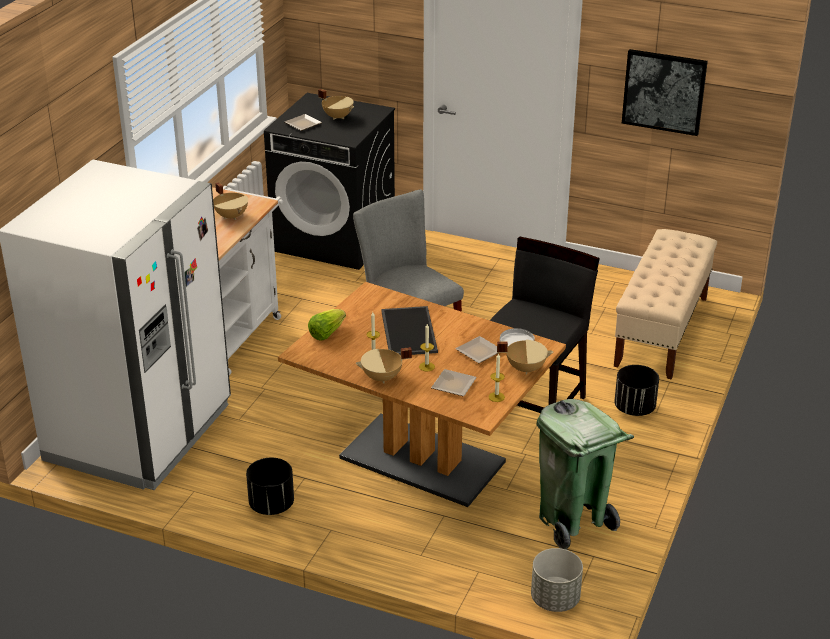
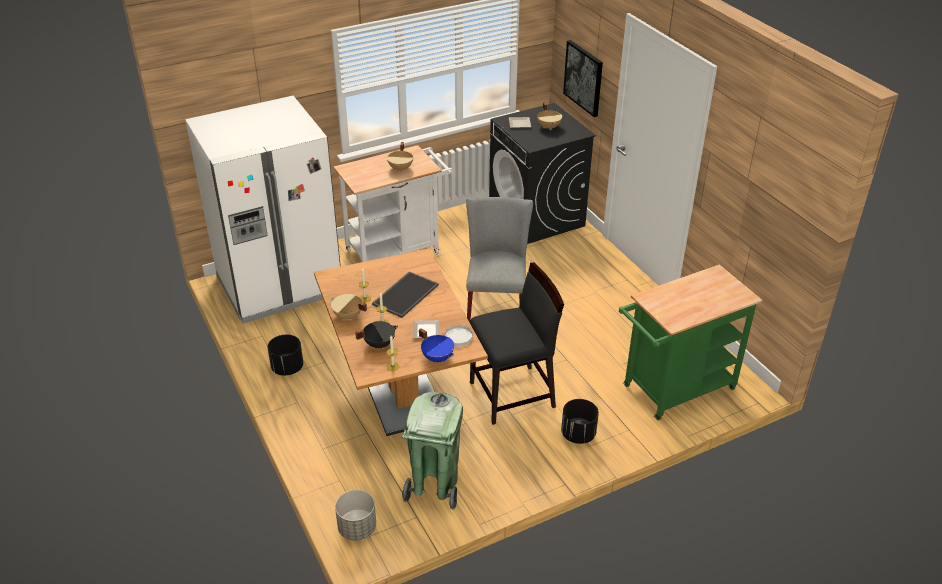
camera: 40 degrees right, 5 degrees up
lettuce [308,309,346,340] -> none
plate [431,369,477,396] -> black cooking pot [355,321,398,349]
beige cooking pot [497,340,553,375] -> blue cooking pot [419,328,454,362]
beige bench [614,229,717,380] -> green cart [619,264,762,421]
picture [622,49,708,136] -> picture moved to [563,40,603,117]

